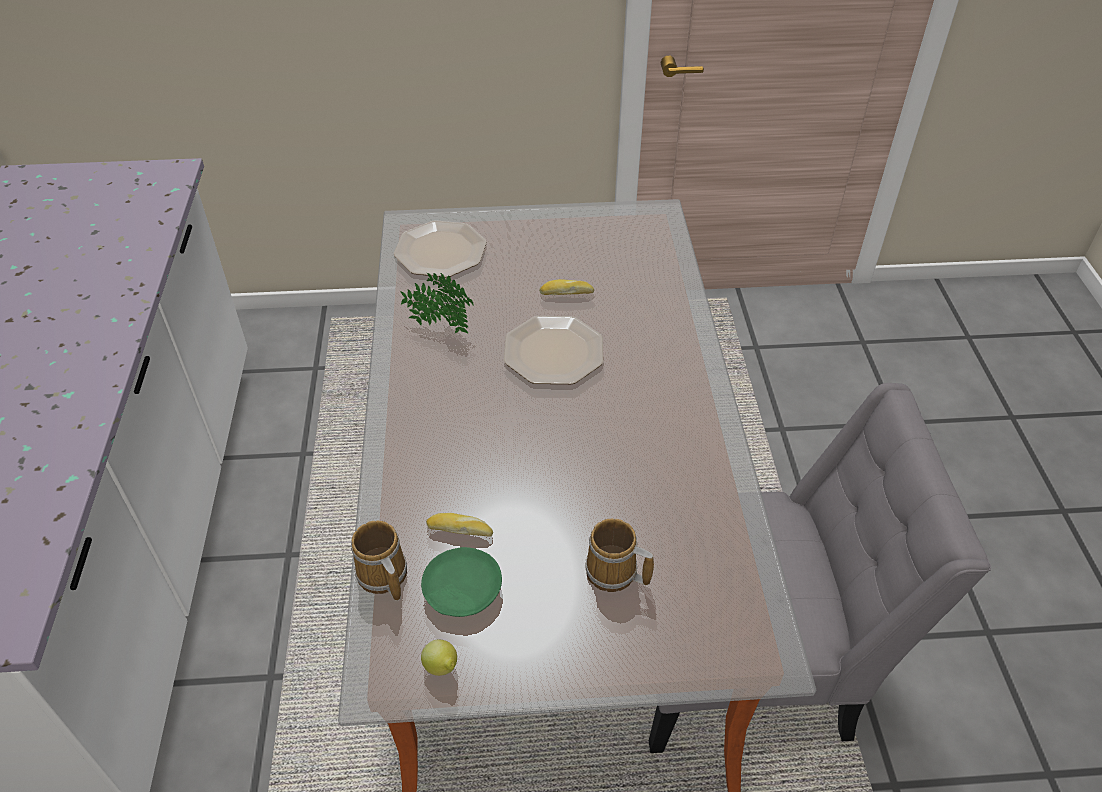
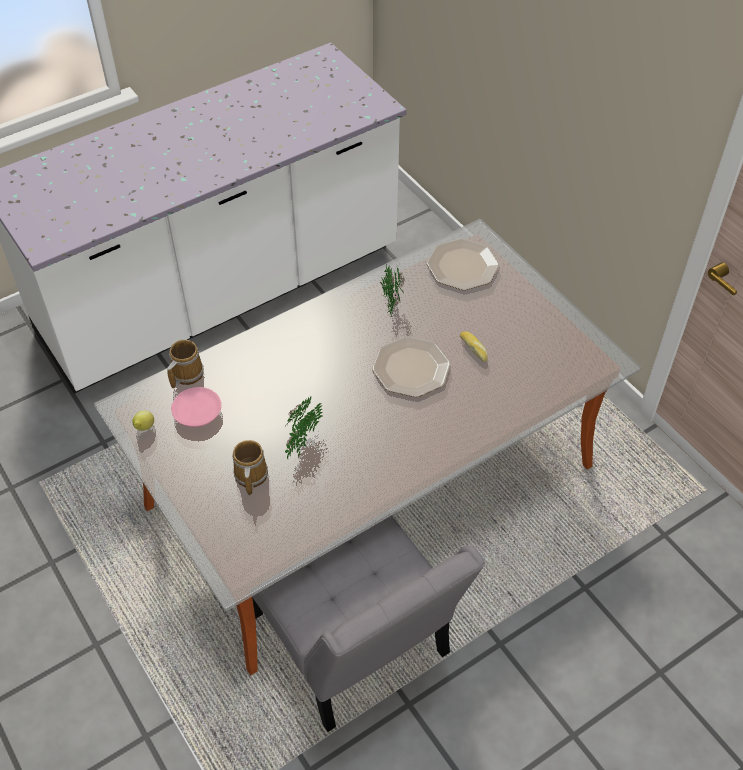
camera: 60 degrees right, 5 degrees up
green plate [421,547,502,617] -> pink plate [171,387,221,427]
bread [426,513,493,537] -> none
none -> potted plant [285,397,323,459]

